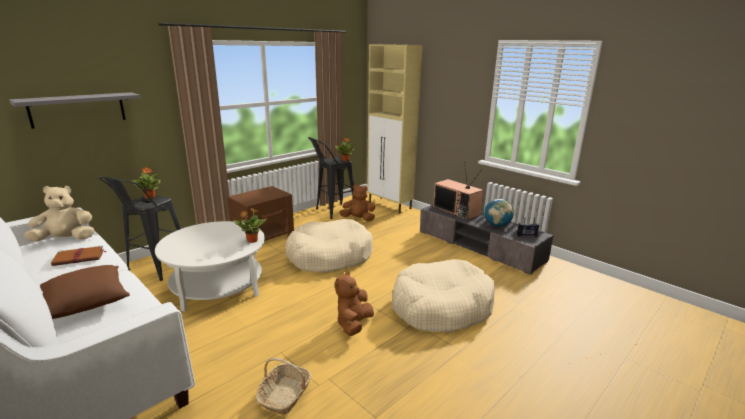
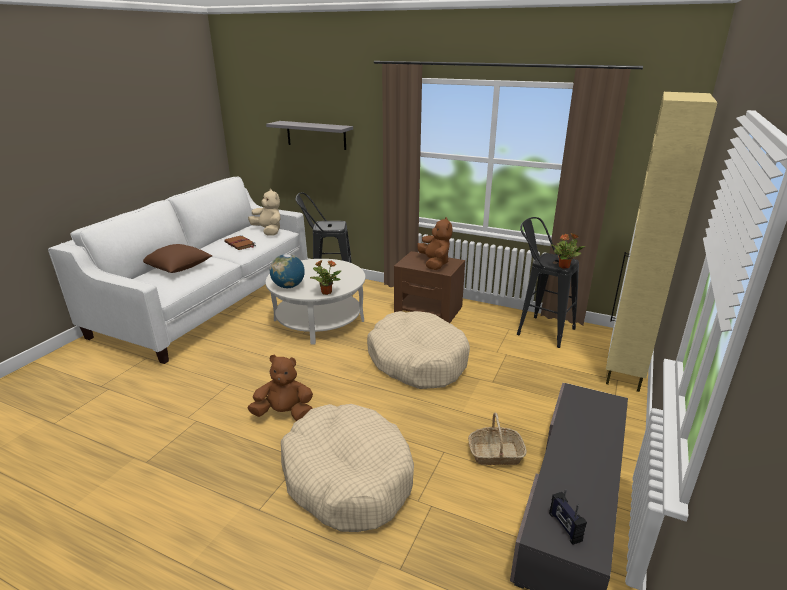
camera: 70 degrees right, 5 degrees up
potted plant [131,167,161,199] -> none
basket [256,358,311,415] -> basket moved to [468,413,527,465]
brown plush toy [339,184,375,222] -> brown plush toy moved to [417,217,453,270]
television [433,161,484,220] -> none
globe [484,199,514,227] -> globe moved to [270,254,305,288]

